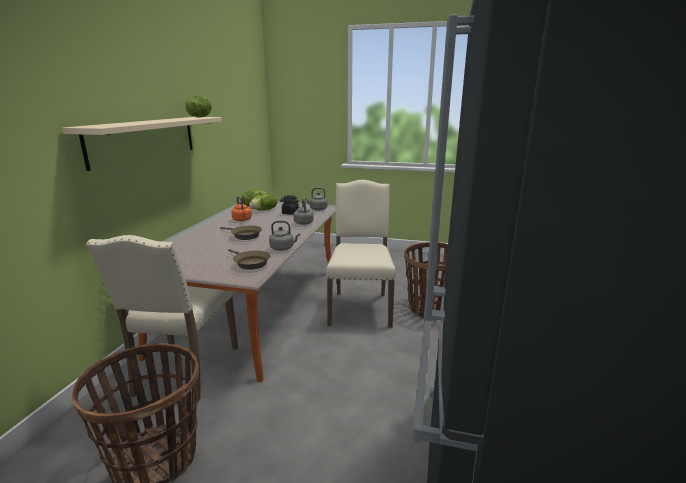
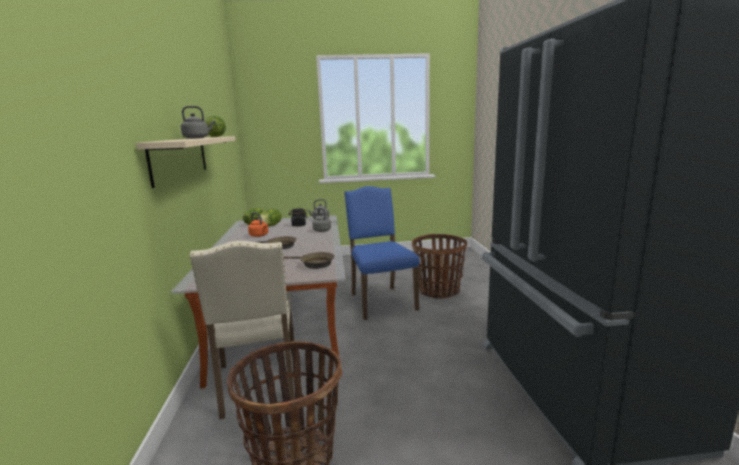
camera: 20 degrees left, 5 degrees down
grey kettle [269,221,300,251] -> grey kettle moved to [181,106,215,139]
beige chair [326,180,396,328] -> blue chair [344,186,420,320]

